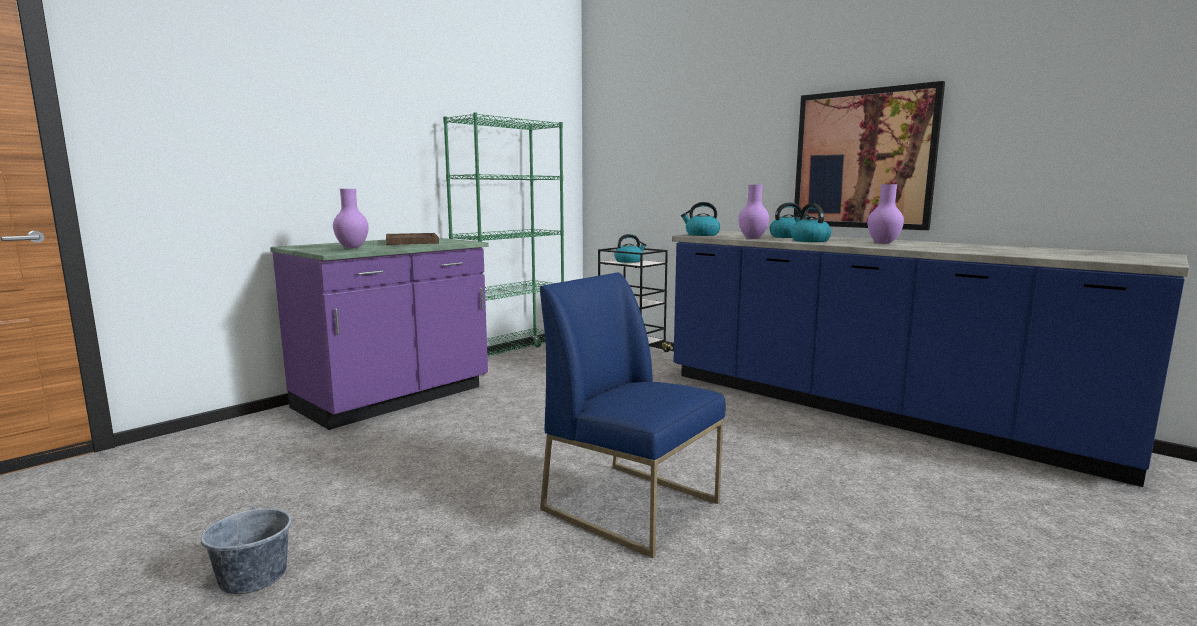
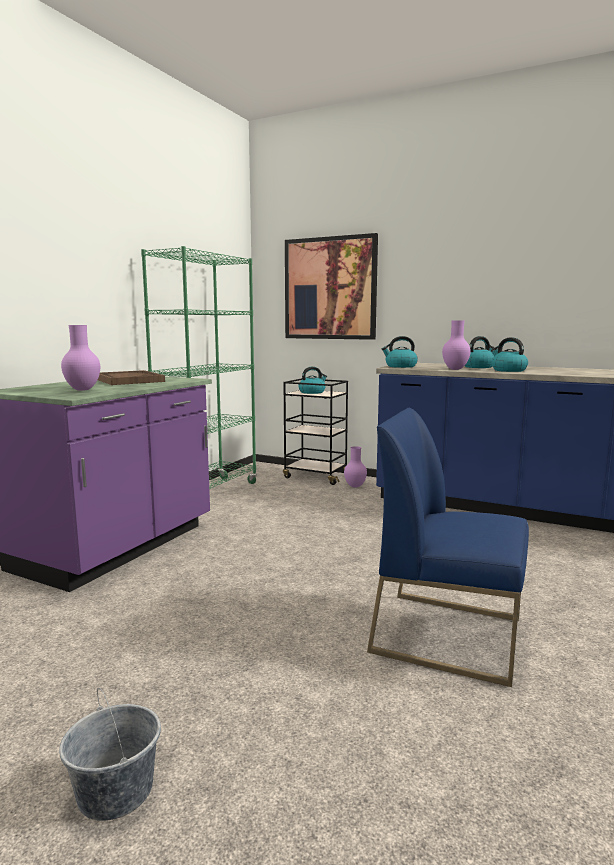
camera: 15 degrees left, 0 degrees up
picture [794,81,945,230] -> picture moved to [285,233,378,340]
purple vase [867,184,904,244] -> purple vase moved to [344,446,367,488]

